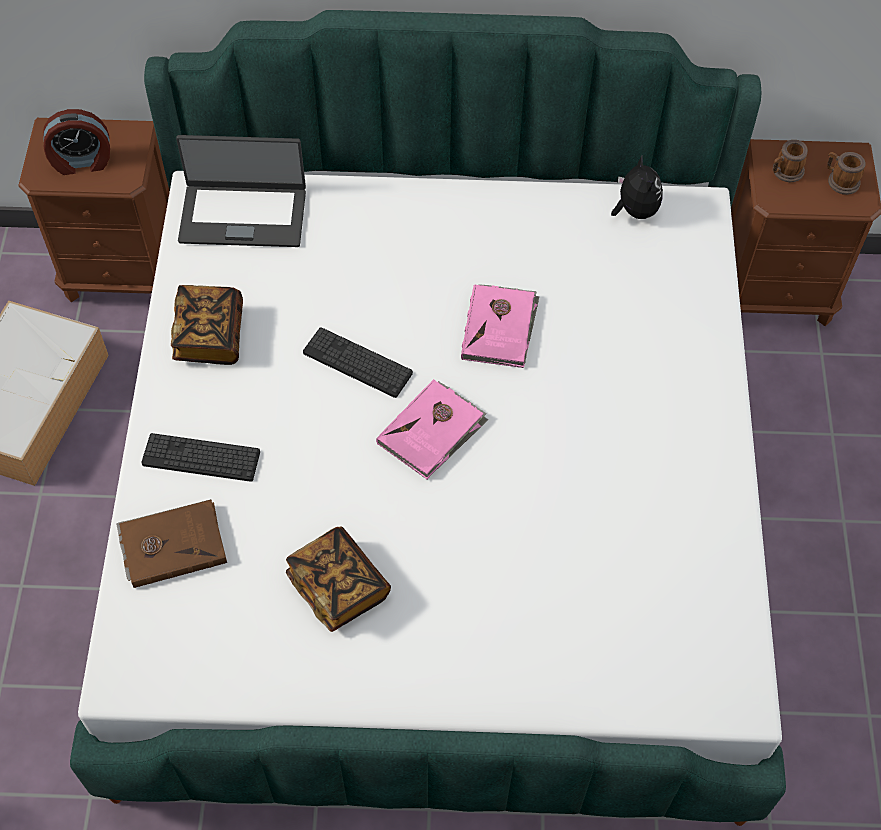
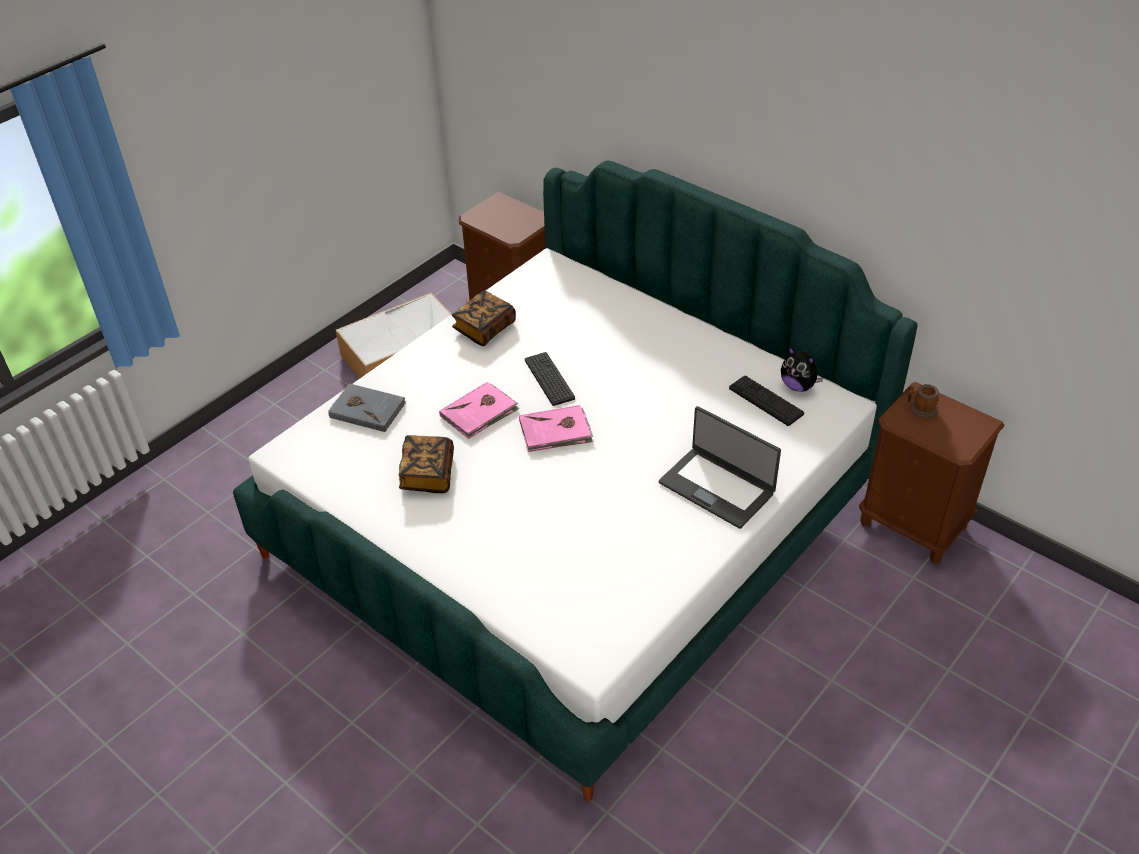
camera: 40 degrees right, 15 degrees down
alarm clock [43,109,110,175] -> none
brown book [116,499,227,588] -> grey book [328,383,407,432]
keyboard [141,433,260,482] -> keyboard moved to [729,376,804,426]
laptop [176,135,306,247] -> laptop moved to [659,406,781,529]
pink book [461,284,539,368] -> pink book moved to [439,382,520,439]
plush toy [611,156,663,219] -> plush toy turned 105 degrees clockwise [781,346,823,392]
mug [827,152,866,195] -> none

